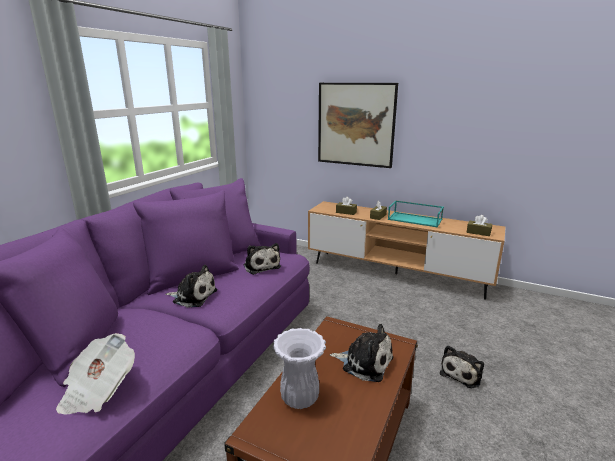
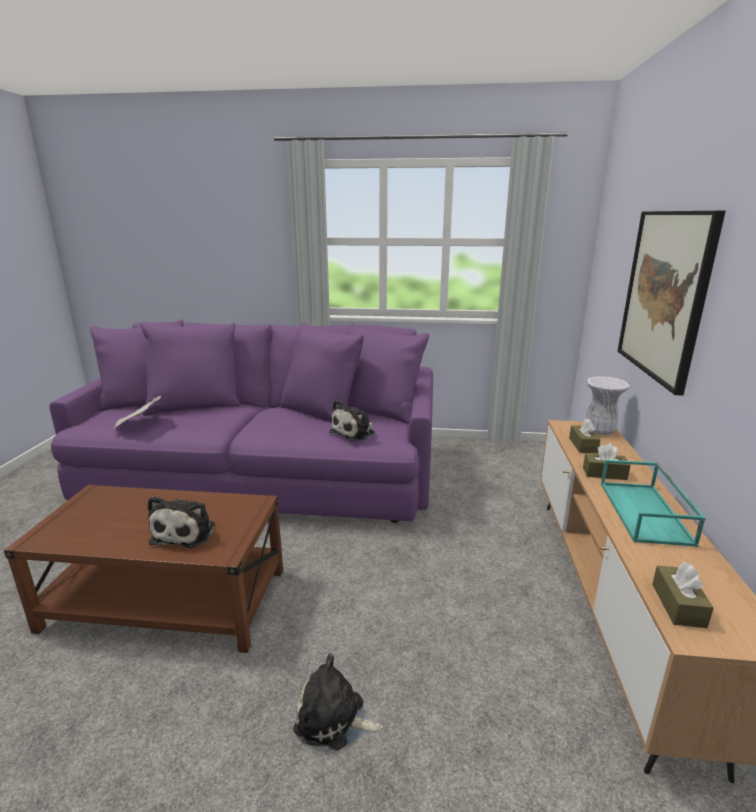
camera: 70 degrees right, 0 degrees up
plush toy [165,265,217,307] -> none
white vase [273,328,326,409] -> white vase moved to [585,376,630,435]

